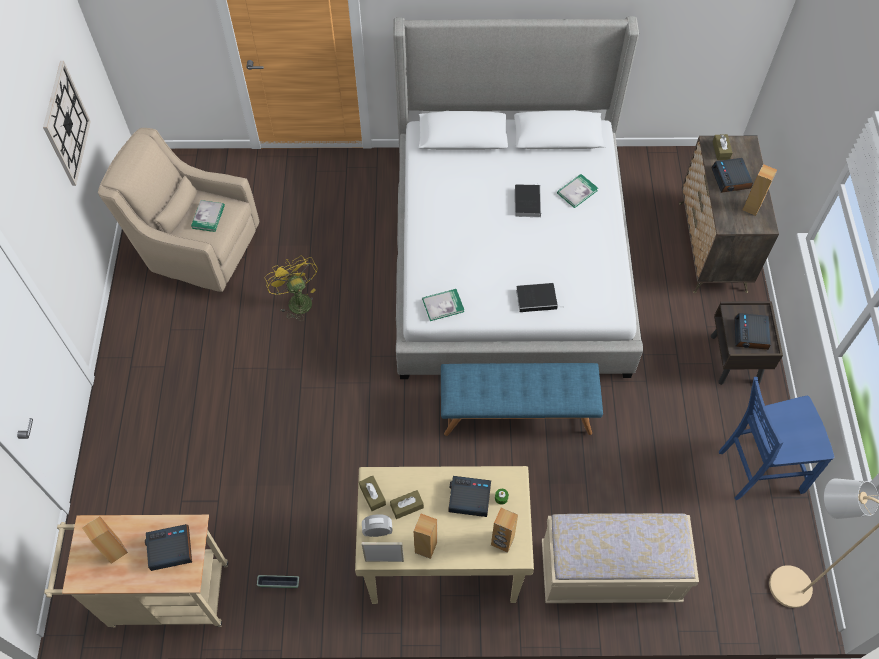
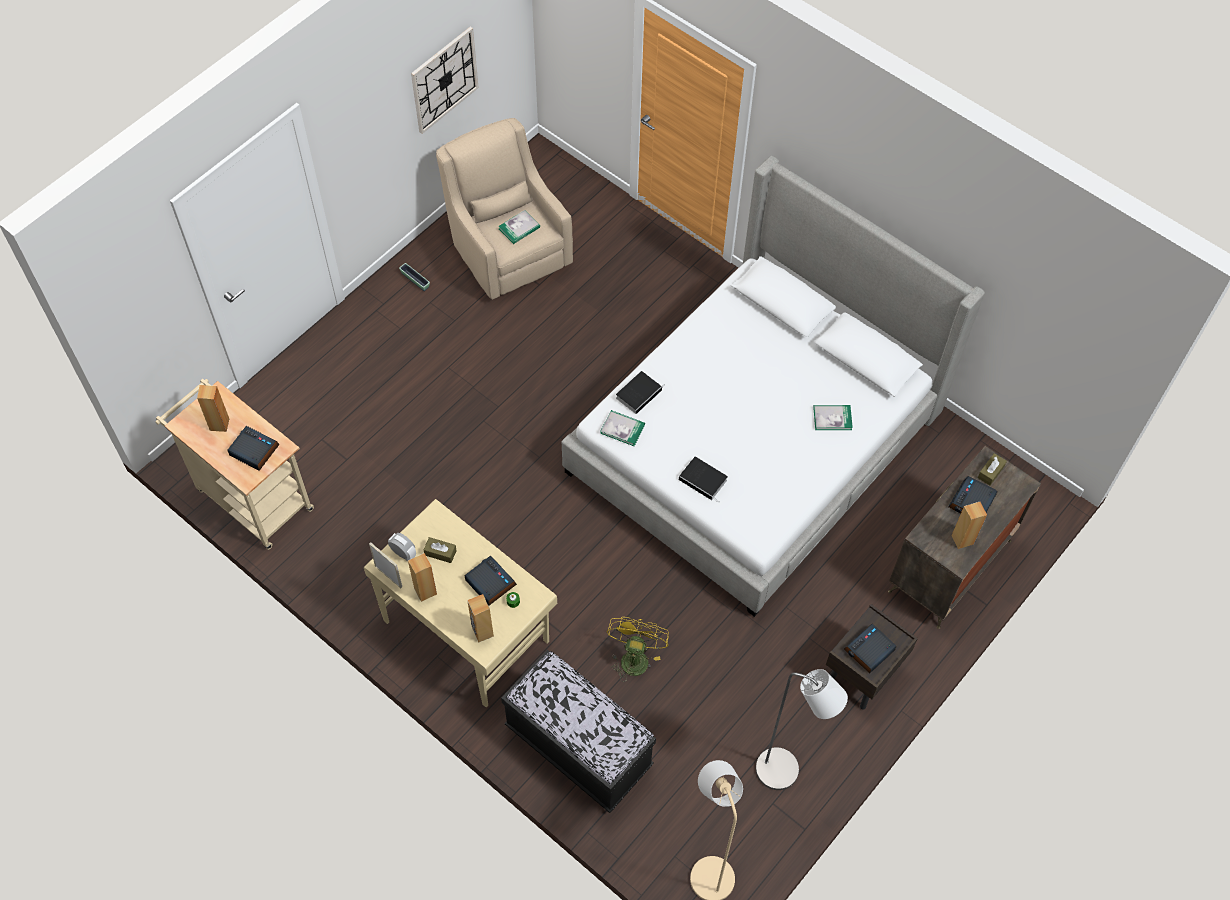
camera: 40 degrees right, 0 degrees up
planter [257,575,299,588] -> planter moved to [399,263,430,291]
yellow fan [265,255,318,321] -> yellow fan moved to [607,617,669,682]
brown tissue box [359,476,386,511] -> none
blue bench [441,363,603,436] -> none
book [514,184,541,217] -> book moved to [616,371,665,414]
beige bench [542,513,699,603] -> black bench [501,650,656,813]
blue chair [719,377,834,500] -> grey floor lamp [756,669,848,790]

